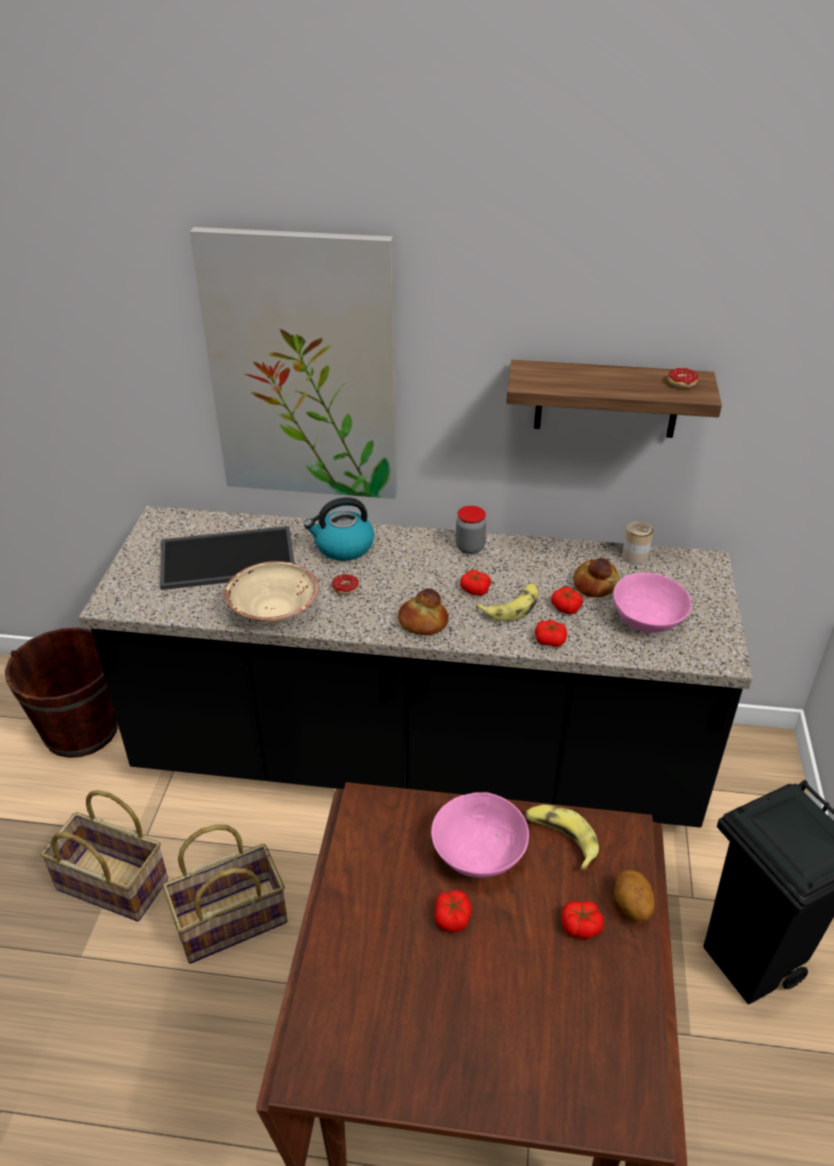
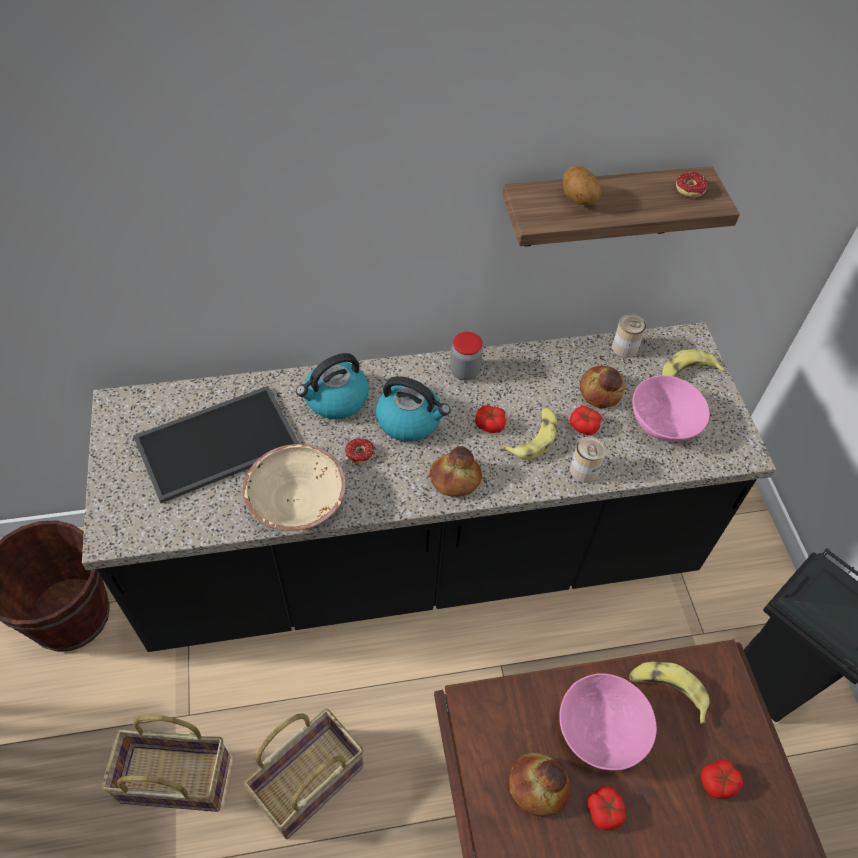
camera: 20 degrees left, 15 degrees up
picture [190,227,397,499] -> none
tomato [535,620,567,647] -> can [570,436,606,483]
potato [614,870,655,921] -> potato moved to [563,166,601,205]
none -> kettle [376,376,450,442]
none -> bread [509,753,571,817]
none -> banana [662,349,725,377]

